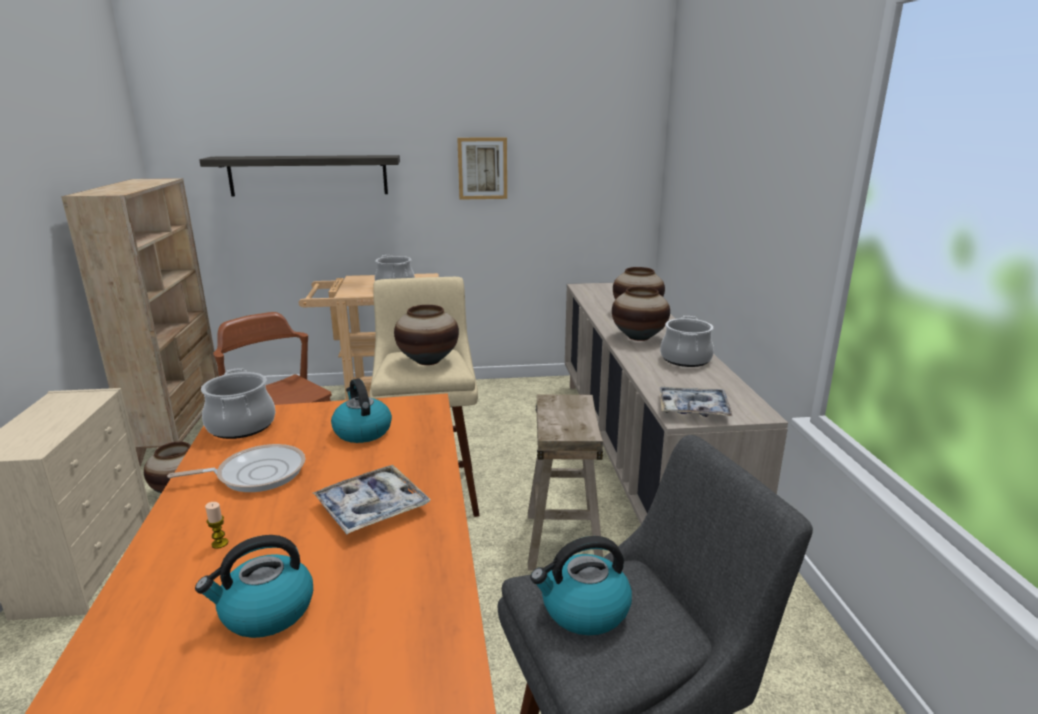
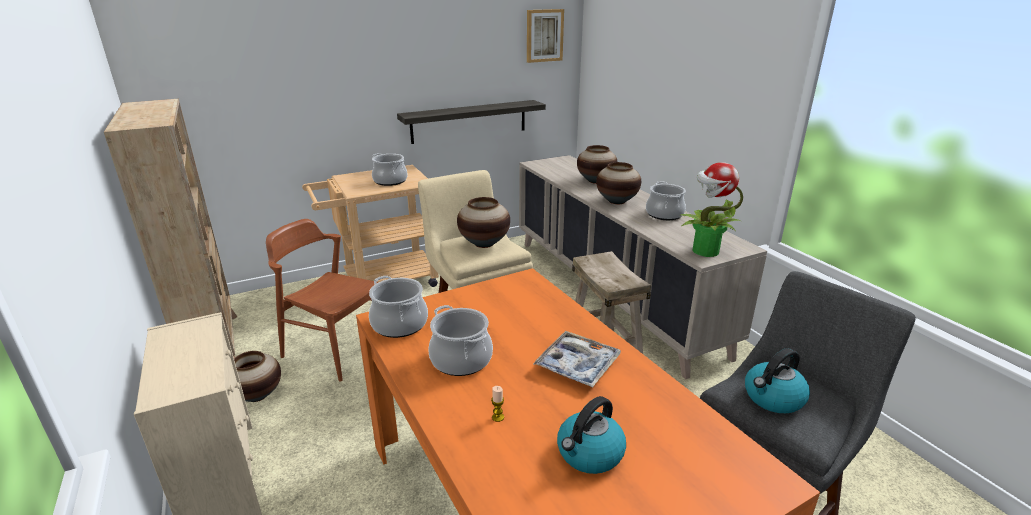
camera: 20 degrees left, 5 degrees up
frying pan [167,444,306,492] -> cooking pot [428,305,493,376]
shelf [199,155,400,196] -> shelf moved to [397,100,546,144]
kettle [331,378,392,443] -> none
picture [457,137,507,200] -> picture moved to [527,9,564,63]
tray [660,387,732,417] -> potted plant [679,162,743,257]

